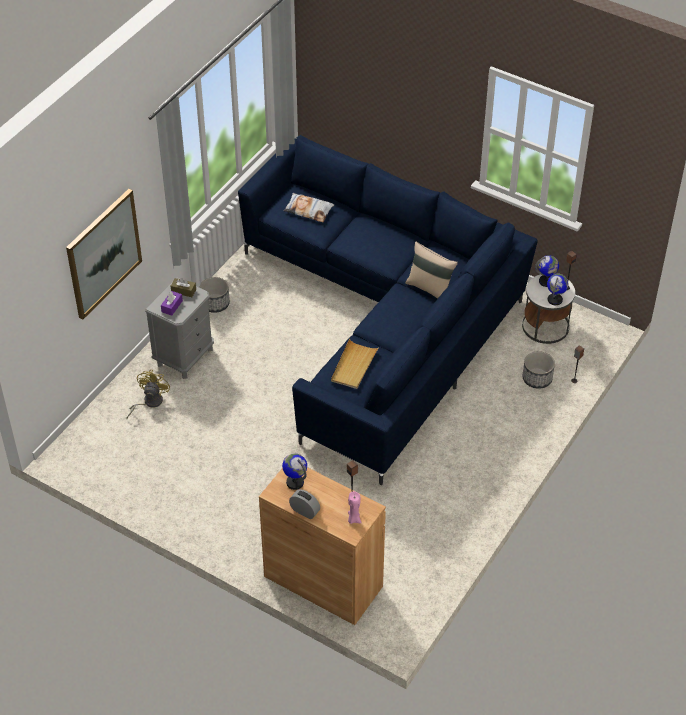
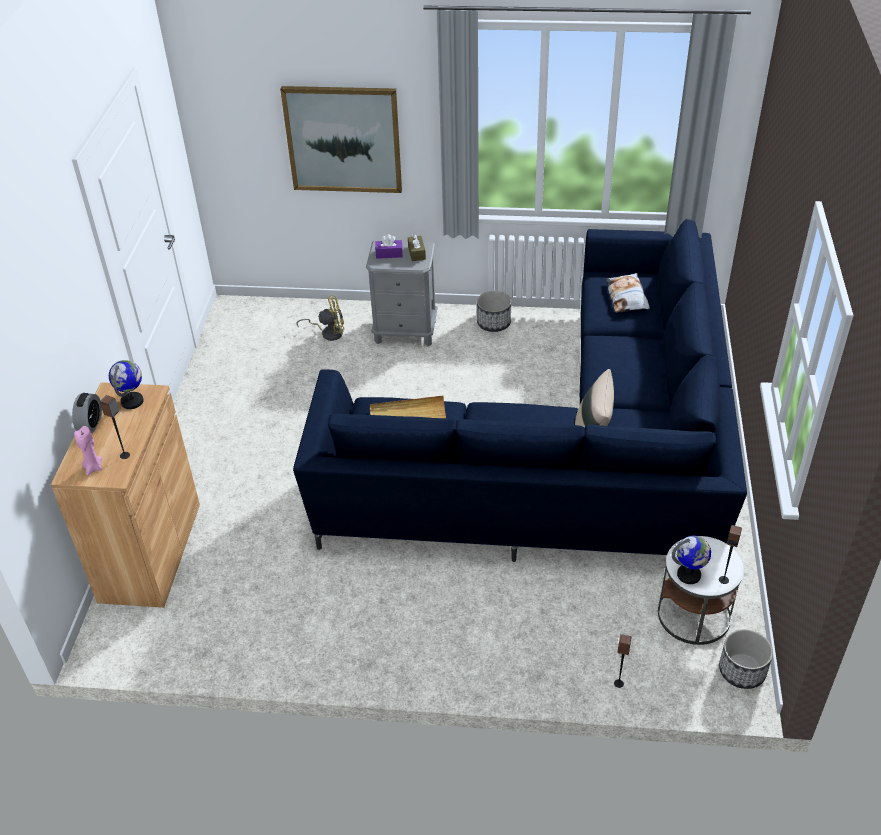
camera: 65 degrees right, 5 degrees down
planter [522,351,555,389] -> planter moved to [719,629,773,689]
globe [535,255,559,287] -> none

